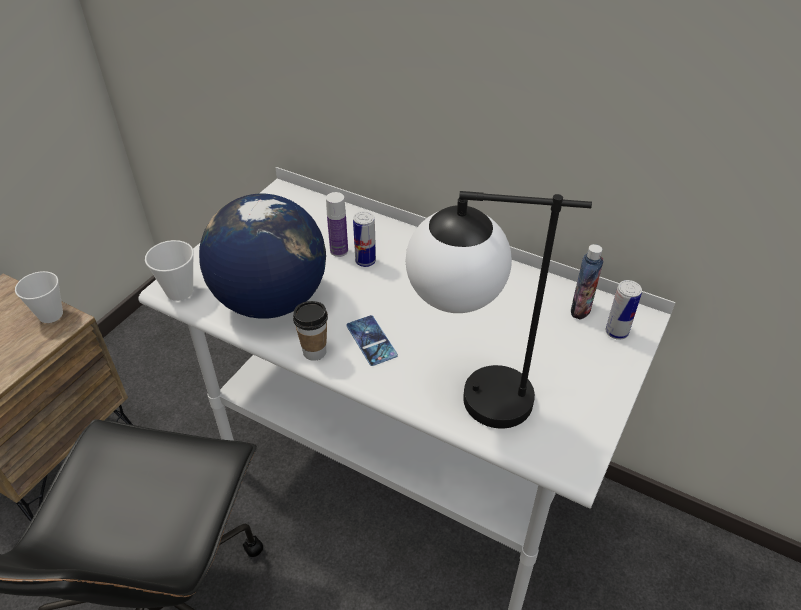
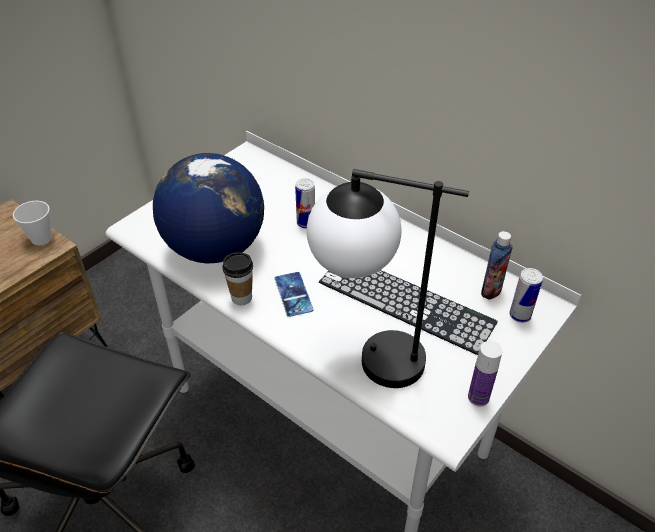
camera: 10 degrees right, 0 degrees up
cup [145,240,194,301] -> none
bottle [326,192,348,257] -> bottle moved to [468,341,502,407]
none -> keyboard [319,270,498,355]

